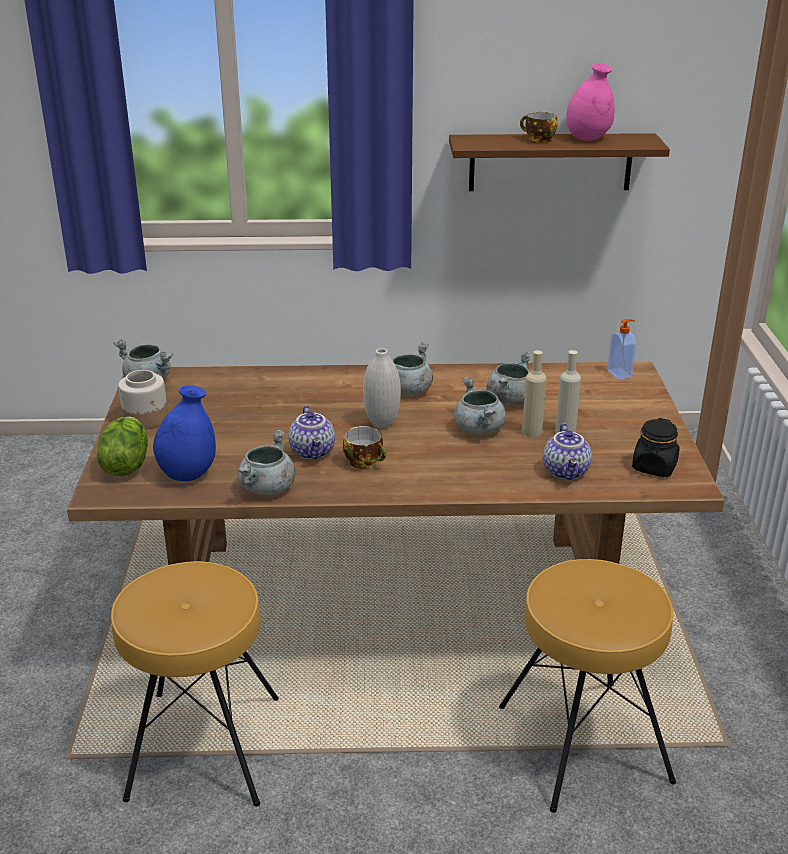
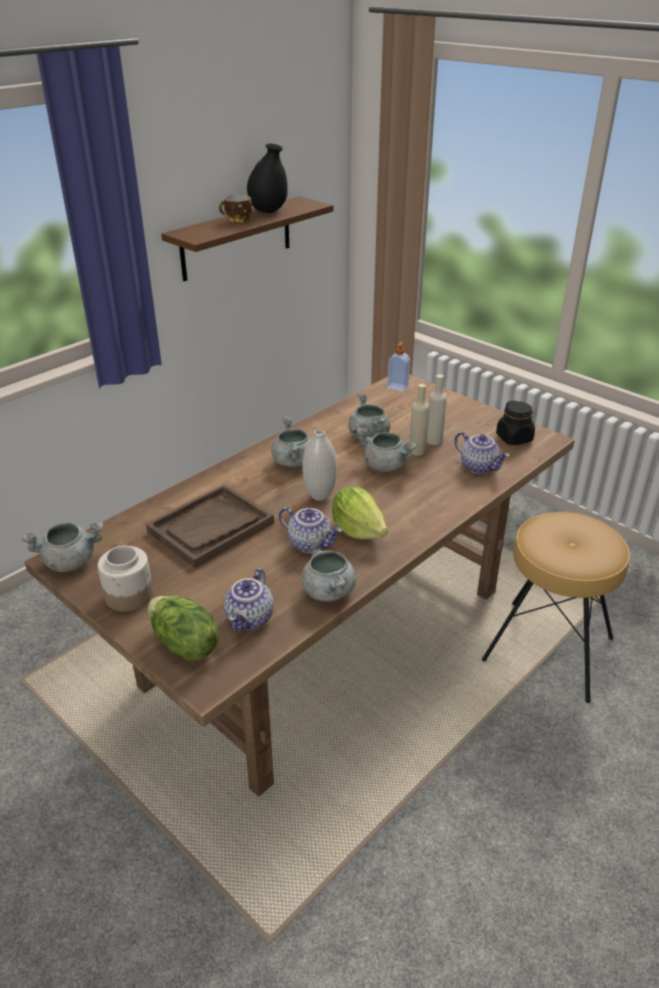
camera: 45 degrees left, 5 degrees up
brown stool [111,561,279,807] -> none
blue vase [153,385,216,481] -> teapot [224,568,273,631]
cup [343,426,386,469] -> lettuce [332,486,388,539]
pink vase [566,63,615,141] -> black vase [247,143,288,213]
none -> brown tray [146,484,274,568]

